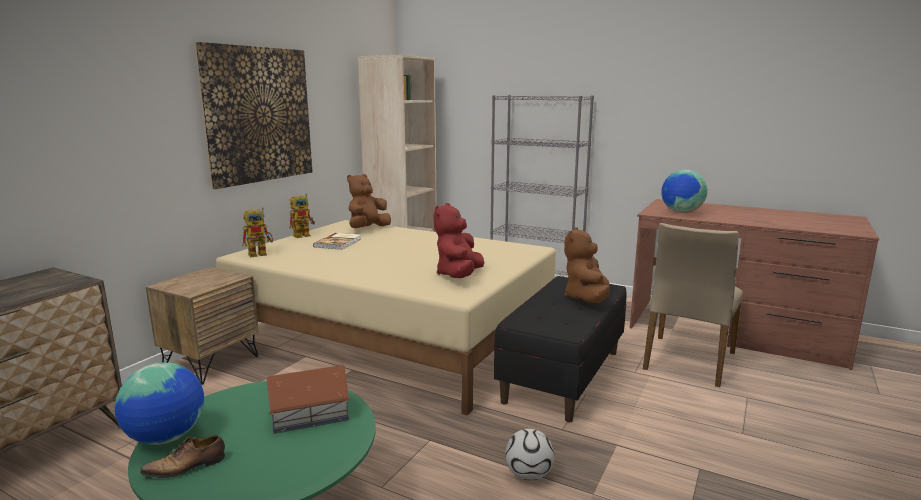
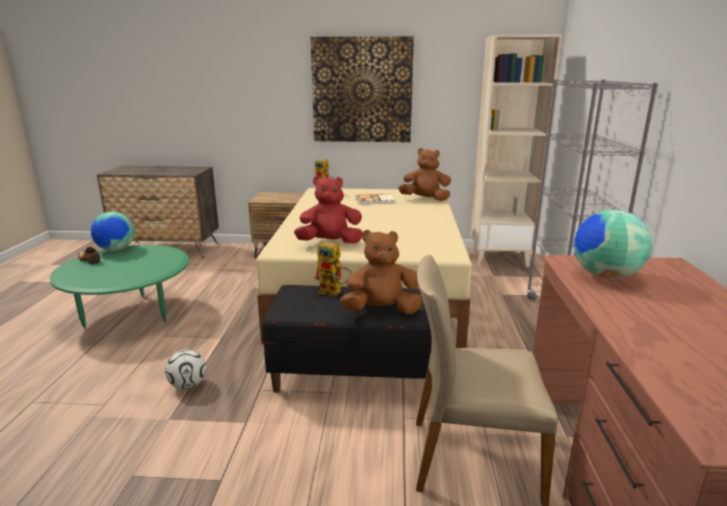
camera: 65 degrees right, 5 degrees up
toy house [267,365,350,434] -> none
toy robot [289,194,315,238] -> toy robot moved to [314,242,352,297]

